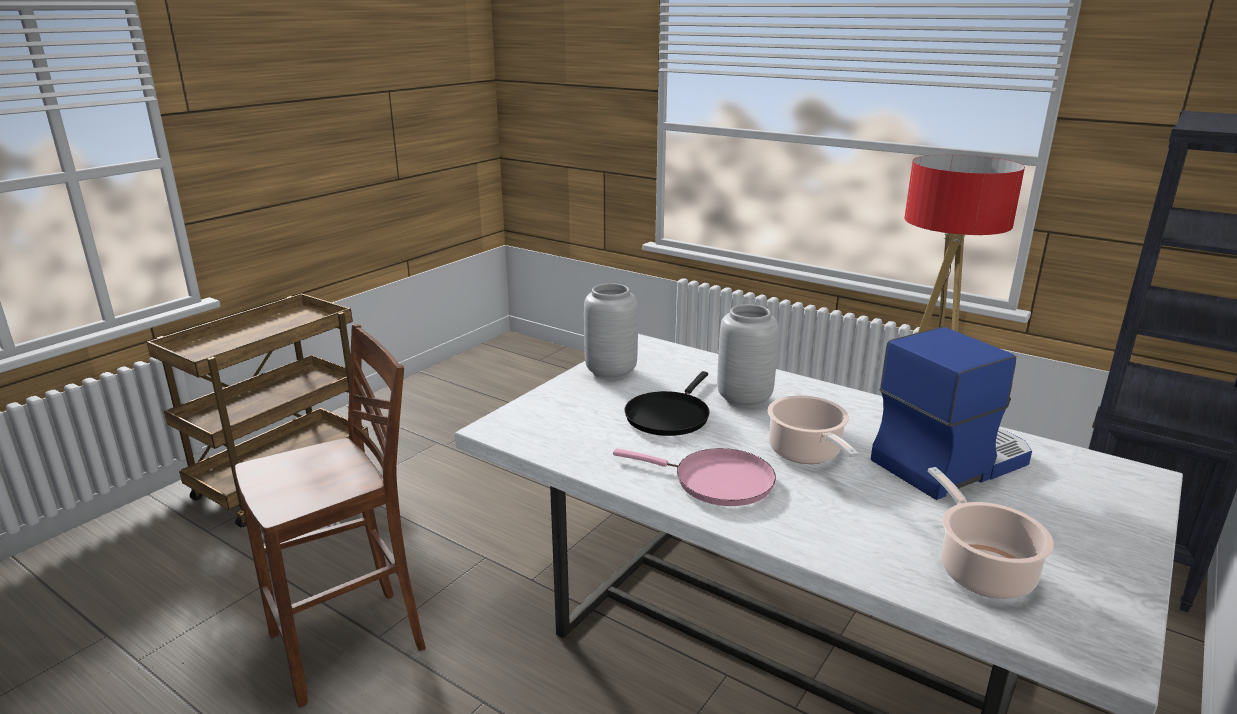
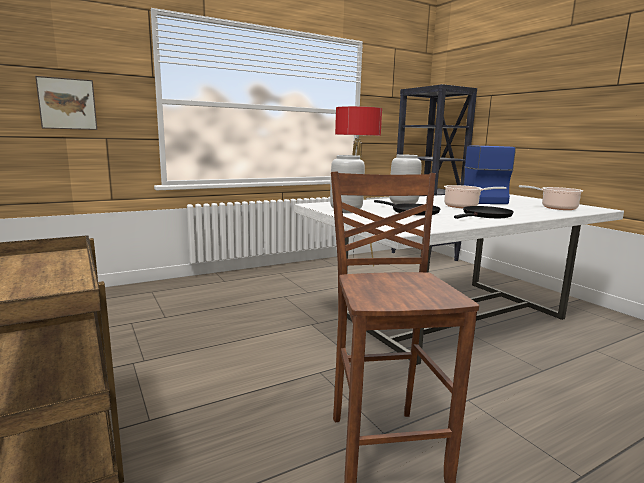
camera: 65 degrees left, 10 degrees down
pink frying pan [613,448,776,506] -> black frying pan [454,206,514,219]
none -> picture [35,76,97,130]

